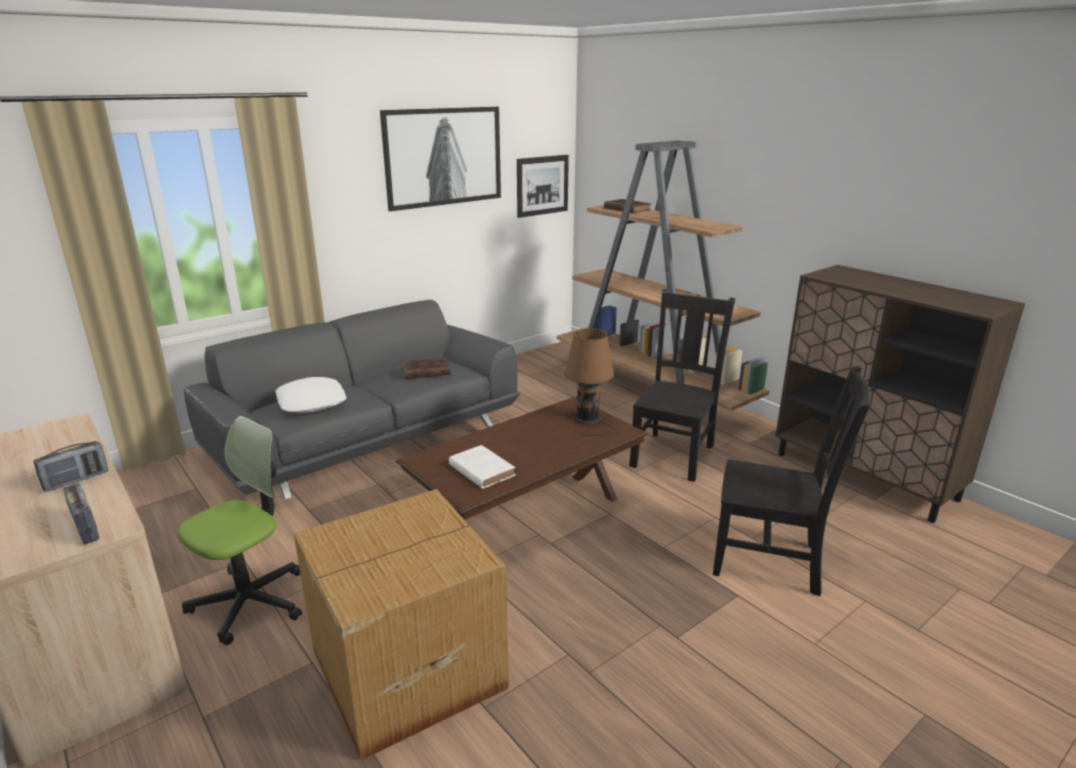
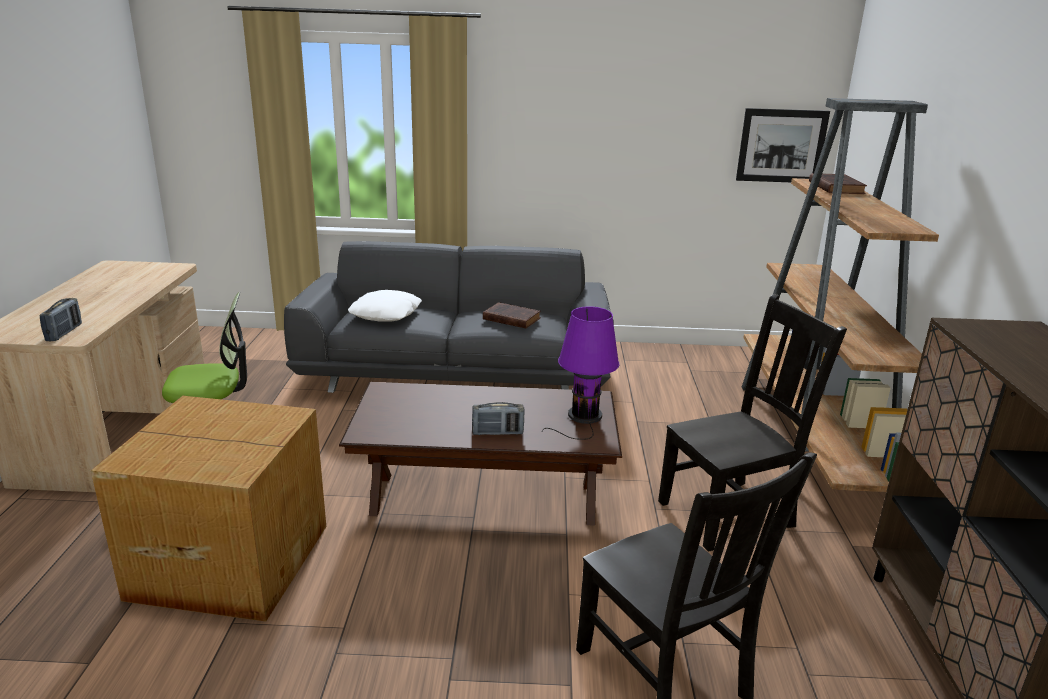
camera: 40 degrees right, 0 degrees up
radio [33,441,108,492] -> radio moved to [472,402,524,435]
picture [380,107,501,211] -> none
white book [449,445,516,489] -> none
brown table lamp [564,328,615,440] -> purple table lamp [542,306,620,440]

